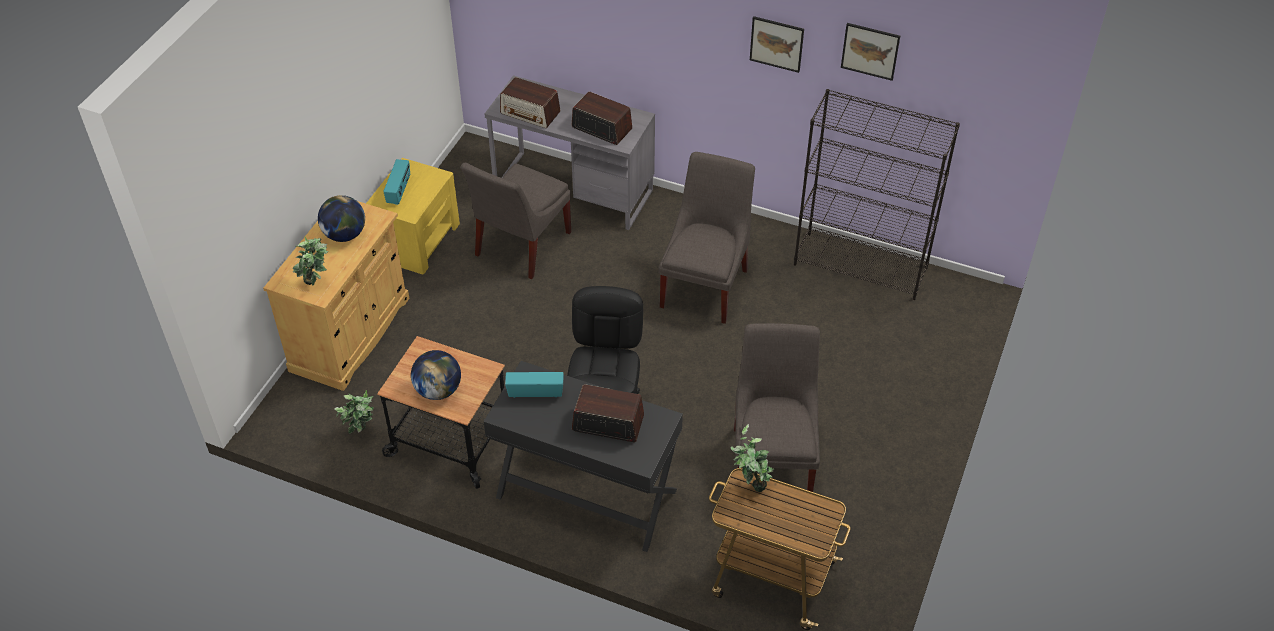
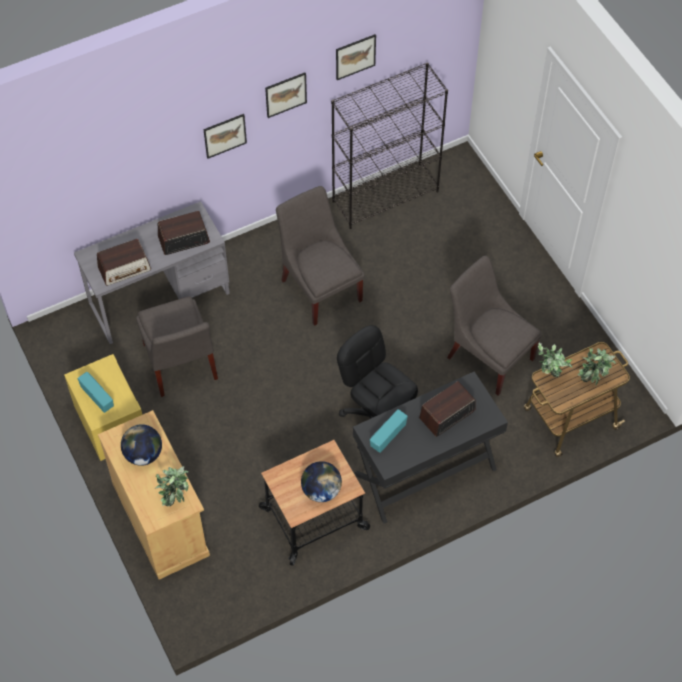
camera: 50 degrees left, 10 degrees up
potted plant [334,390,374,434] -> potted plant moved to [578,347,616,386]
none -> picture [203,114,247,159]

